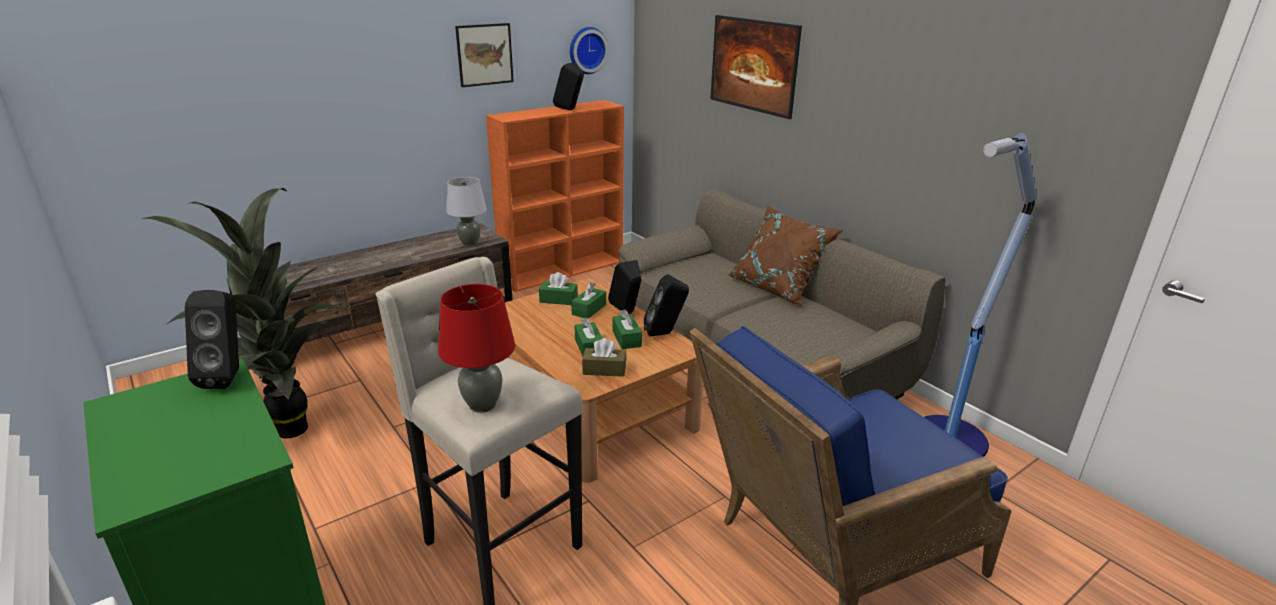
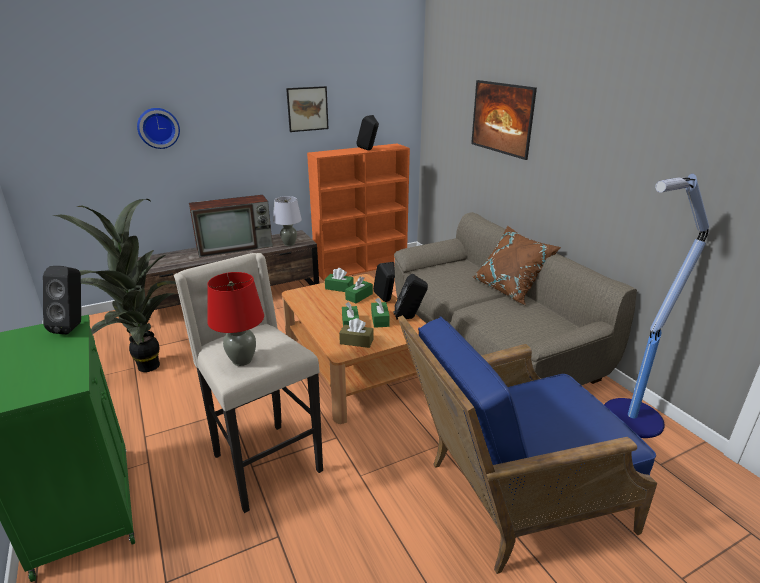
camera: 10 degrees right, 0 degrees up
wall clock [570,27,608,74] -> wall clock moved to [137,108,180,149]
none -> television [189,195,273,258]

